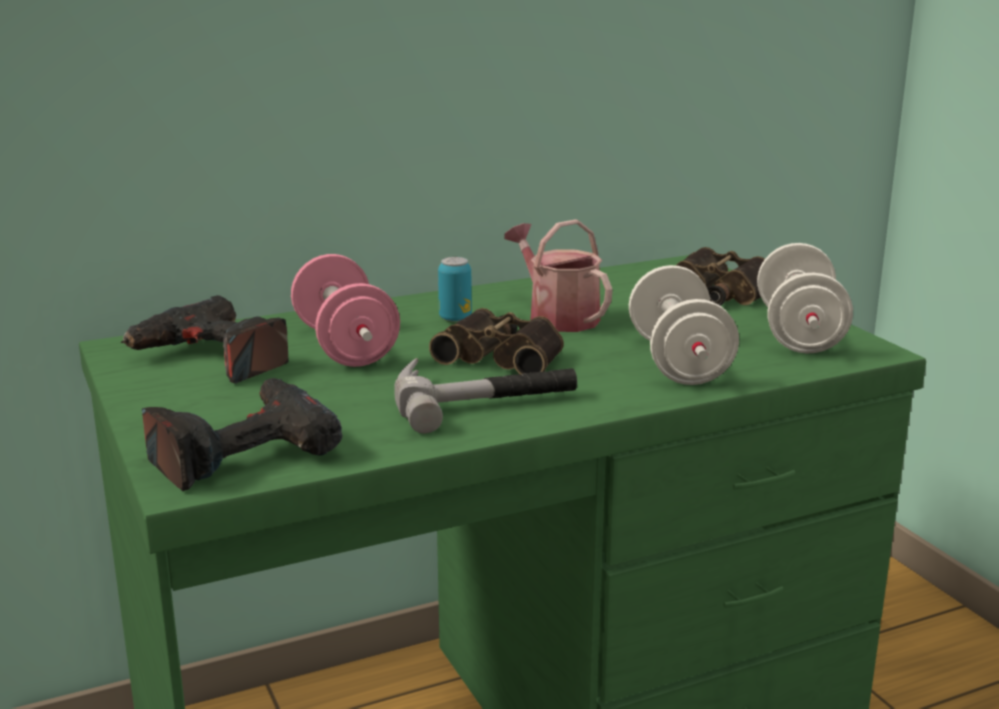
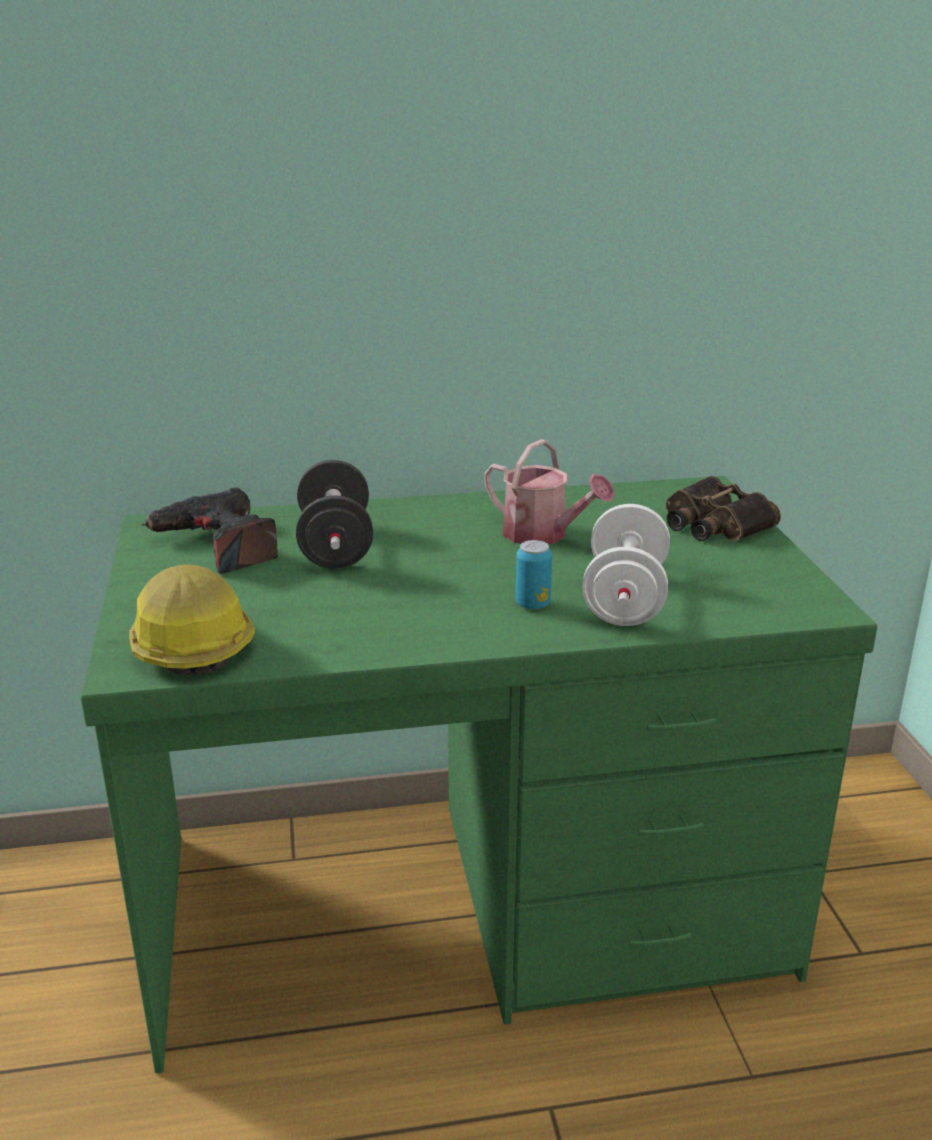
camera: 15 degrees right, 5 degrees up
power drill [142,378,343,491] -> hard hat [129,564,255,676]
pink dumbbell [291,254,400,367] -> black dumbbell [296,460,373,569]
hammer [394,358,577,434] -> none
binoculars [429,308,564,375] -> none
can [438,257,472,322] -> can moved to [516,540,552,609]
watering can [504,219,613,332] -> watering can turned 150 degrees clockwise [484,439,615,544]
white dumbbell [757,243,853,353] -> none

